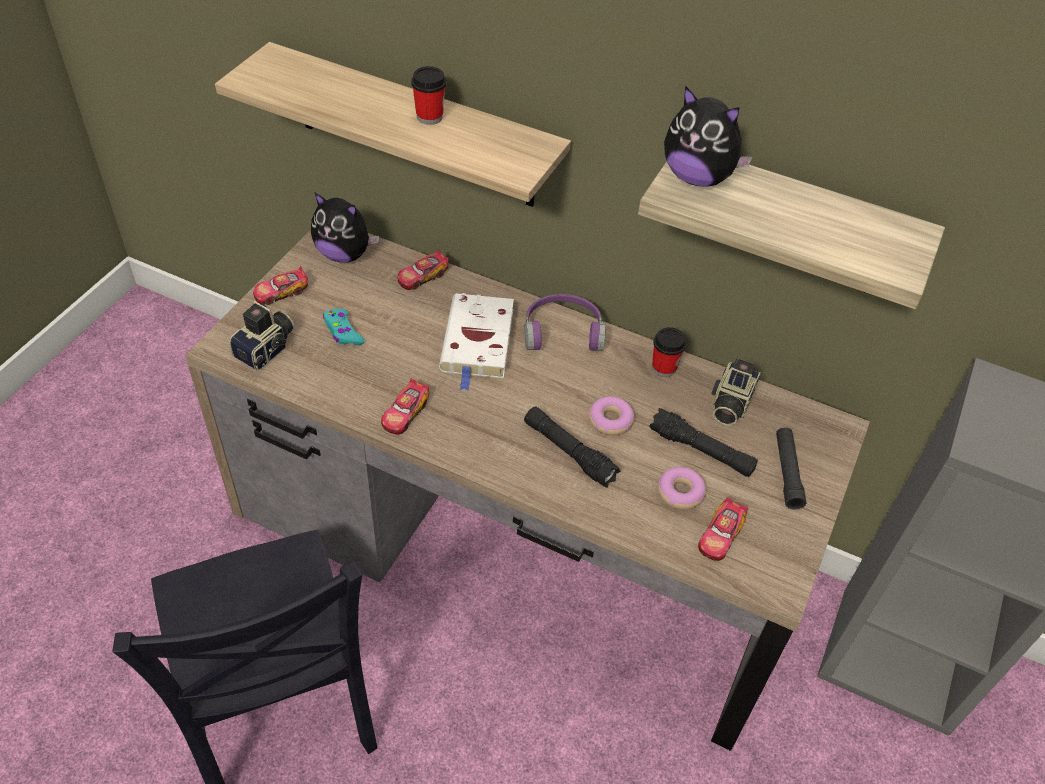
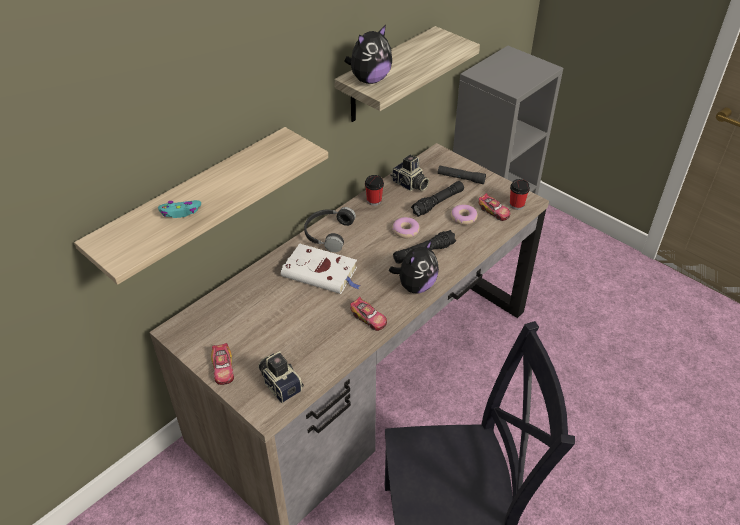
camera: 70 degrees left, 5 degrees down
plush toy [311,193,379,262] -> plush toy moved to [389,240,439,293]
turquoise game controller [323,309,364,345] -> turquoise game controller moved to [158,200,201,218]
toy car [397,249,449,290] -> none
cup [411,66,446,125] -> cup moved to [510,179,530,210]
purple headphones [524,294,605,351] -> black headphones [304,207,356,252]

